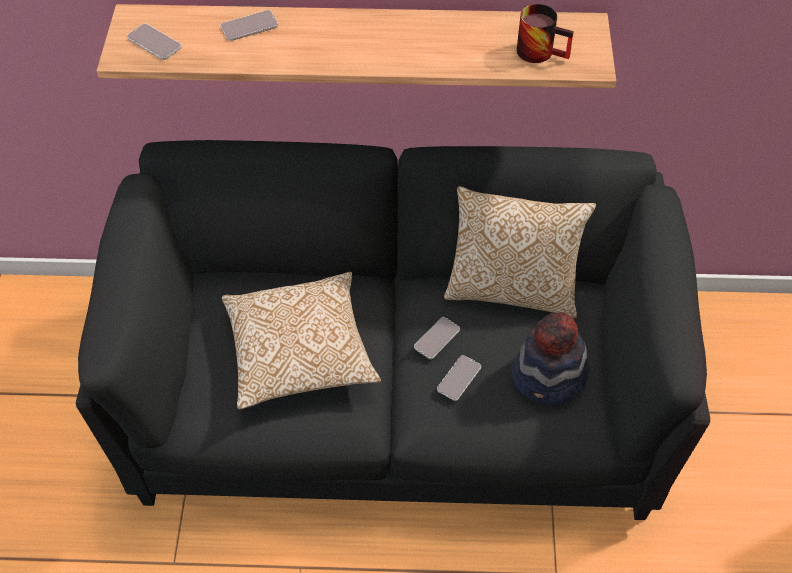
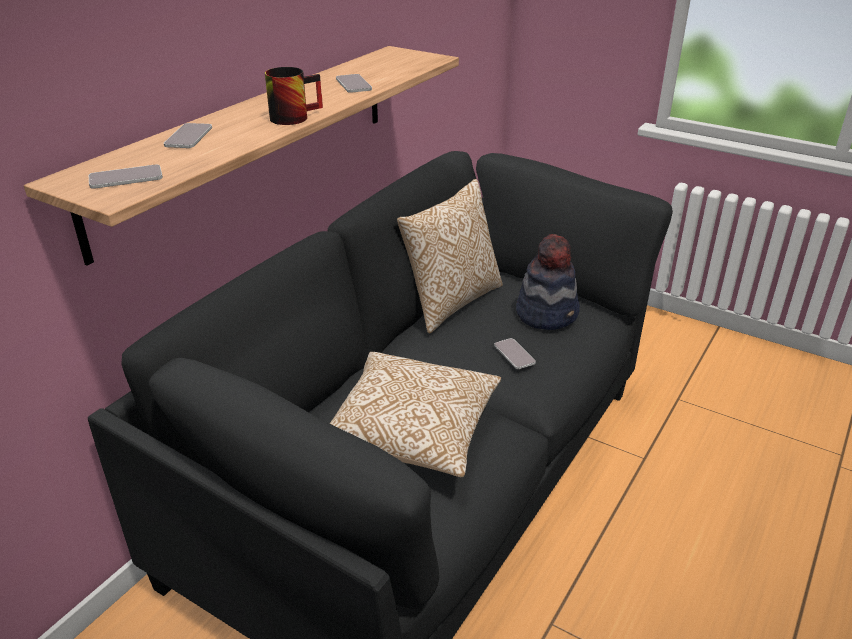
camera: 60 degrees left, 20 degrees down
phone [414,317,460,359] -> phone moved to [336,74,372,93]
mug [517,4,574,63] -> mug moved to [265,67,323,125]

